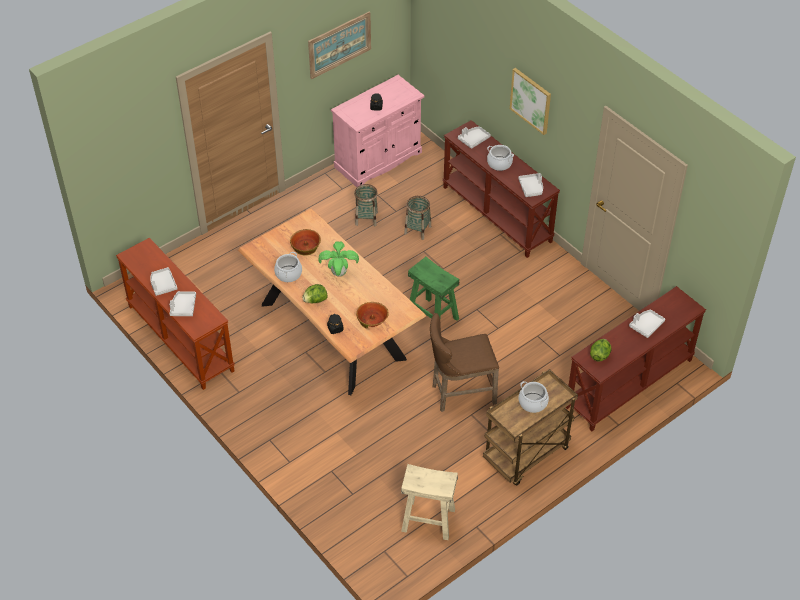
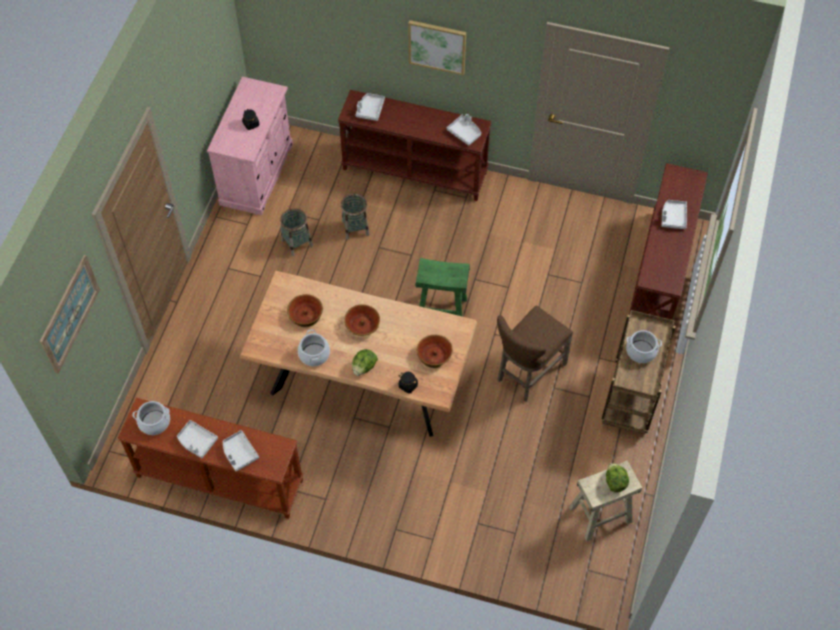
camera: 35 degrees left, 10 degrees up
picture [308,11,371,79] -> picture moved to [40,255,100,374]
potted plant [318,241,359,277] -> bowl [344,304,380,336]
cooking pot [487,145,514,171] -> cooking pot moved to [133,401,170,435]
lettuce [590,339,612,362] -> lettuce moved to [606,463,629,493]

